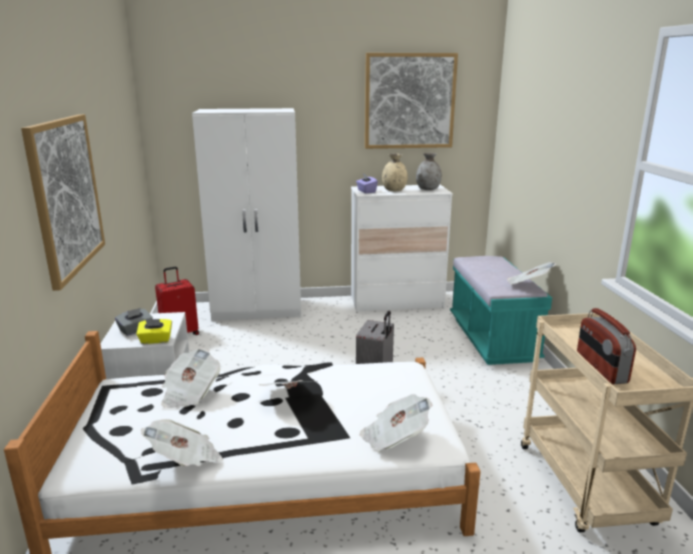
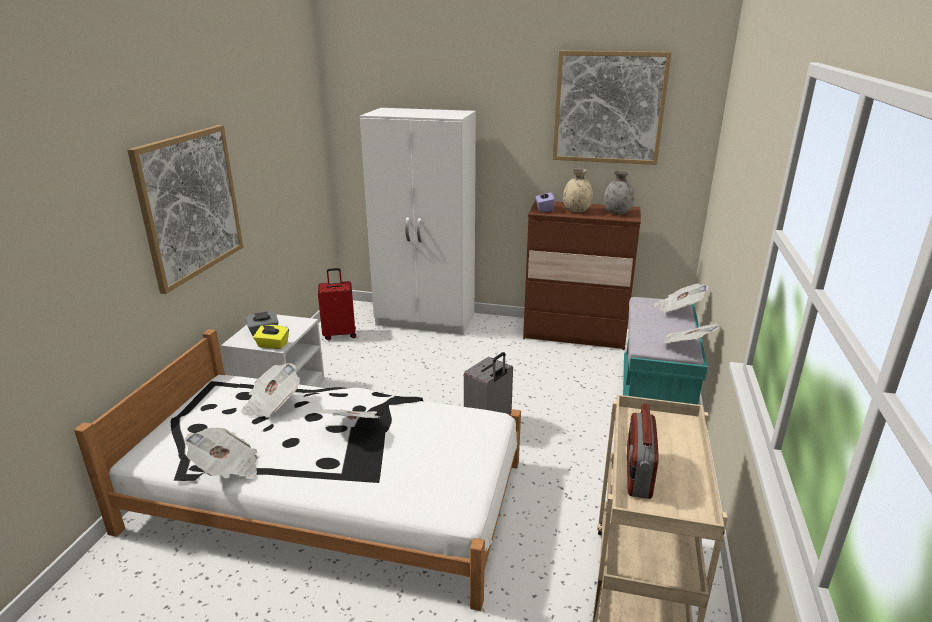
camera: 20 degrees right, 5 degrees up
white dresser [351,185,453,312] -> brown dresser [523,200,641,350]
newspaper [360,394,433,453] -> newspaper moved to [654,283,709,313]

